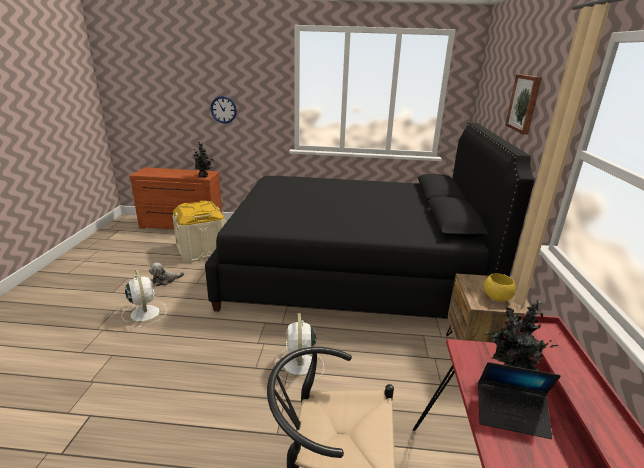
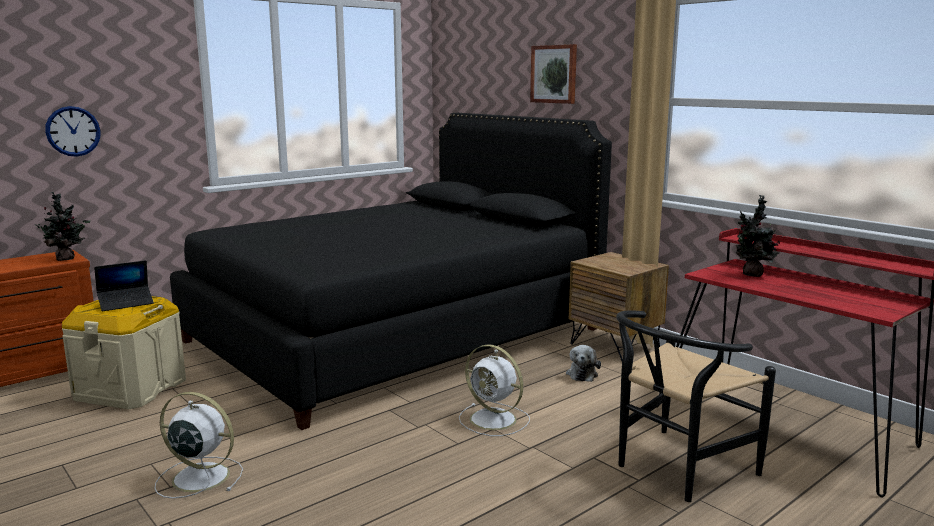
camera: 45 degrees left, 10 degrees down
plush toy [149,263,184,286] -> plush toy moved to [566,345,601,382]
laptop [478,362,561,439] -> laptop moved to [94,260,154,311]
yellow bowl [484,273,516,301] -> none

